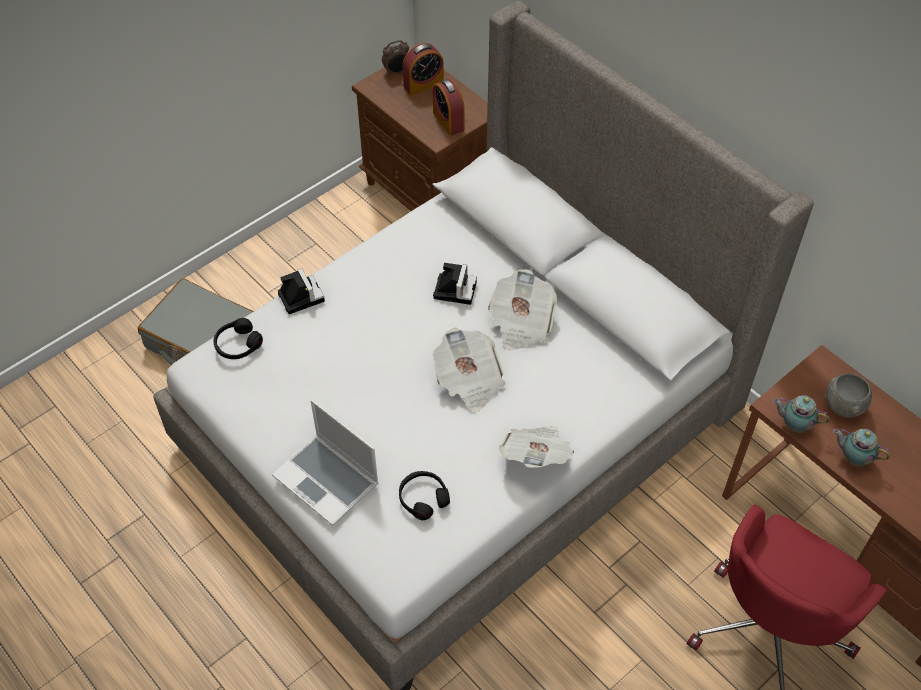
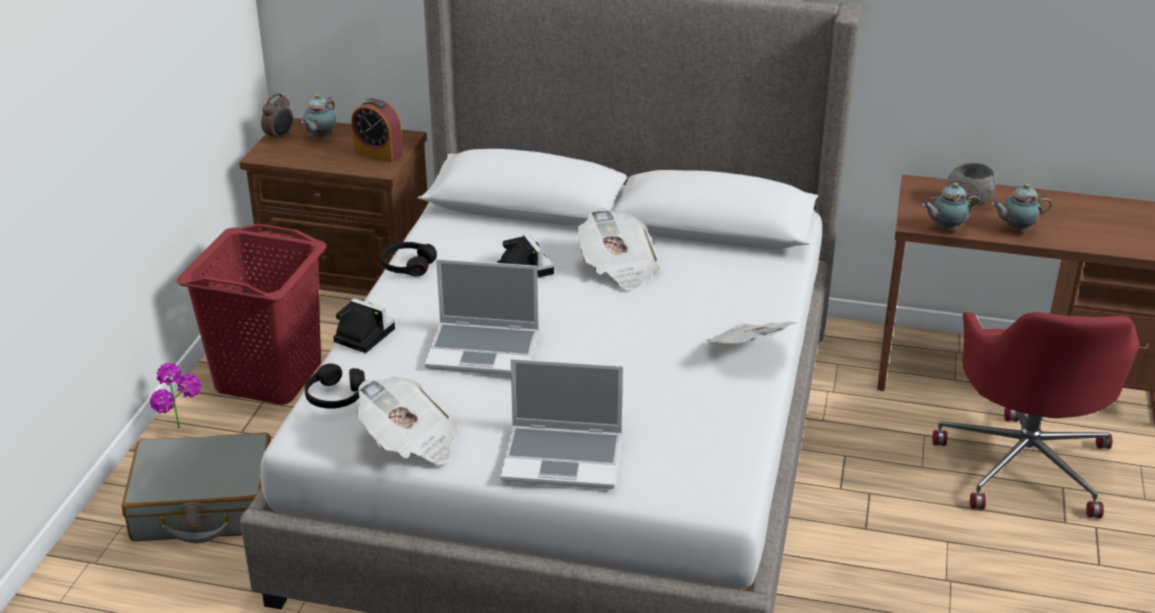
camera: 35 degrees left, 20 degrees down
black headphones [399,471,450,520] -> black headphones moved to [380,242,437,277]
alarm clock [403,43,444,95] -> teapot [301,94,336,139]
newspaper [433,328,505,412] -> newspaper moved to [356,377,457,465]
none -> potted plant [150,363,201,428]
none -> red laundry basket [177,224,327,405]
none -> laptop [425,259,539,375]

